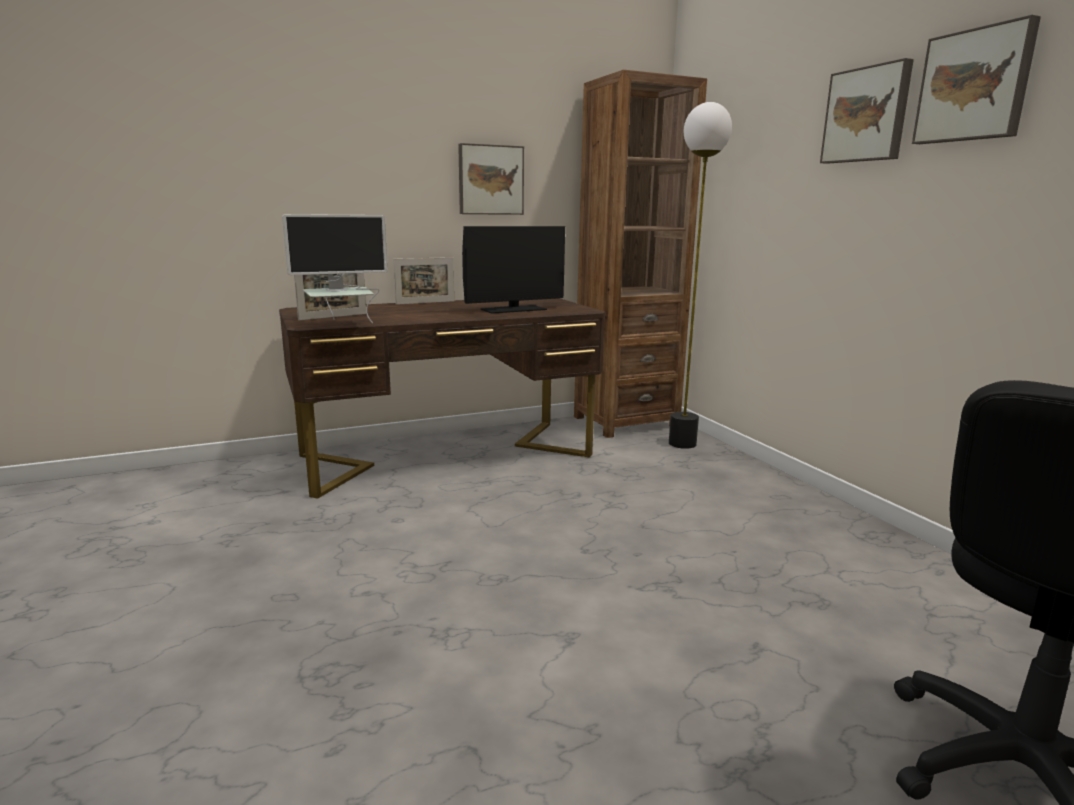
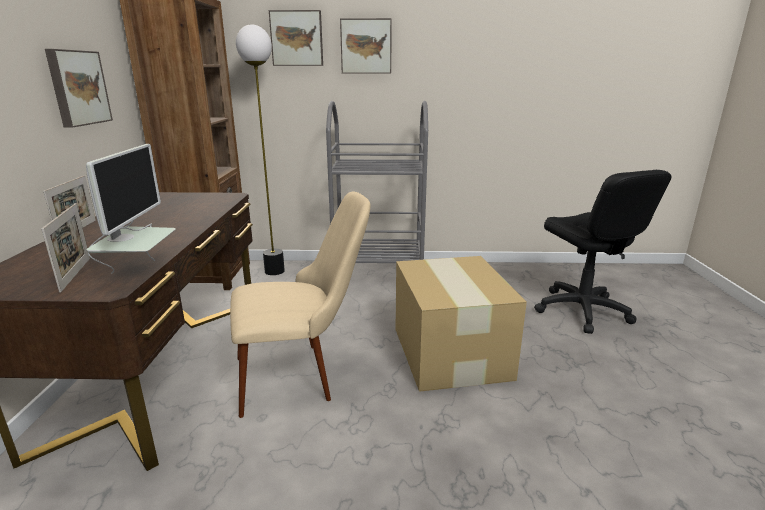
camera: 65 degrees left, 5 degrees up
monitor [462,226,565,314] -> none
picture [912,15,1041,144] -> picture moved to [269,10,323,66]
none -> beige chair [230,192,370,418]
none -> grey cart [326,101,428,263]
none -> cardboard box [396,256,527,392]

